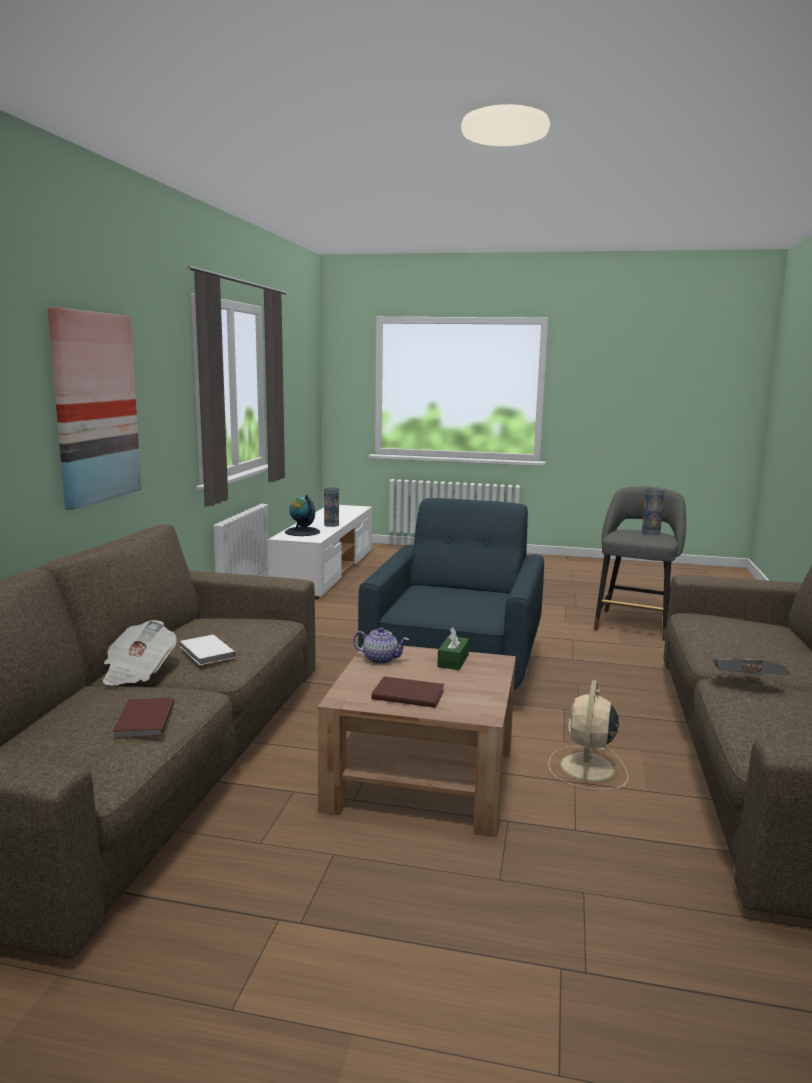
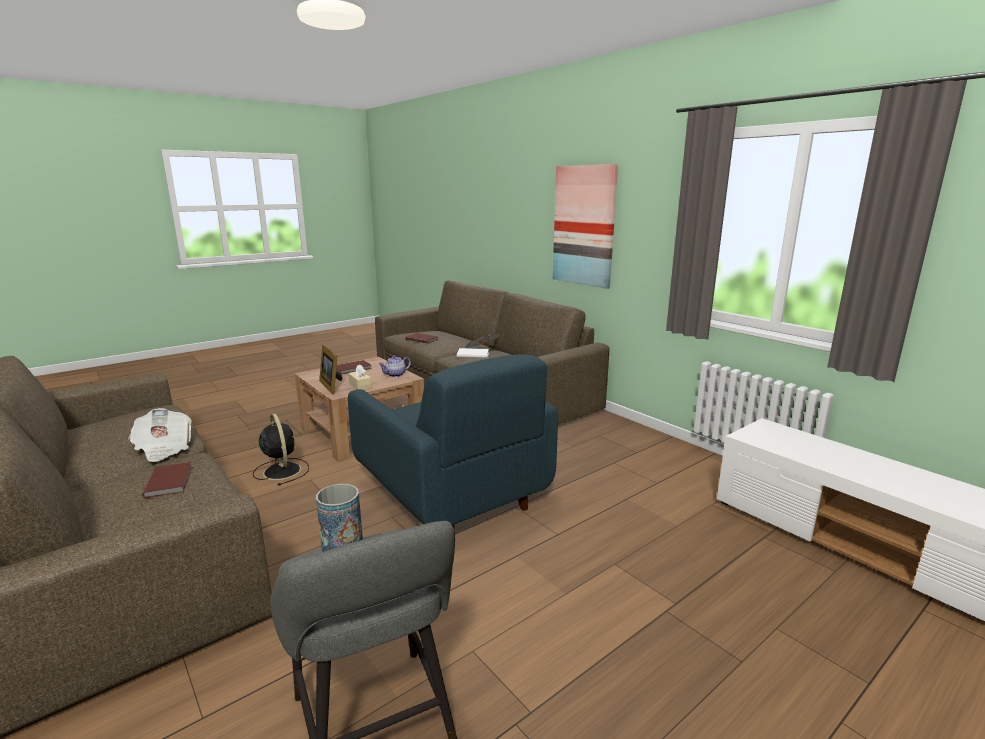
camera: 130 degrees right, 5 degrees up
globe [285,495,320,536] -> none
vase [324,487,339,527] -> none
green tissue box [437,627,469,670] -> beige tissue box [348,364,372,390]
beige fan [548,680,628,790] -> black fan [253,414,309,486]
none -> brown book [142,462,192,498]
none -> picture frame [319,345,343,395]

